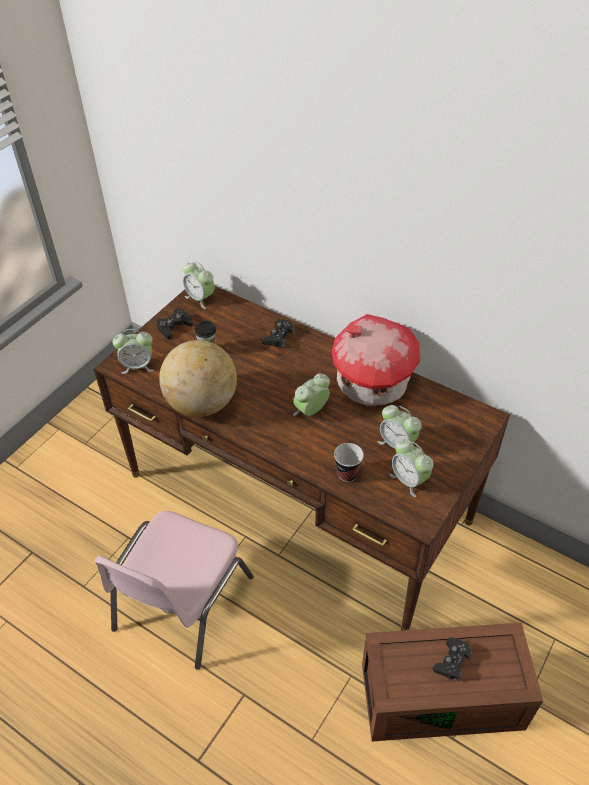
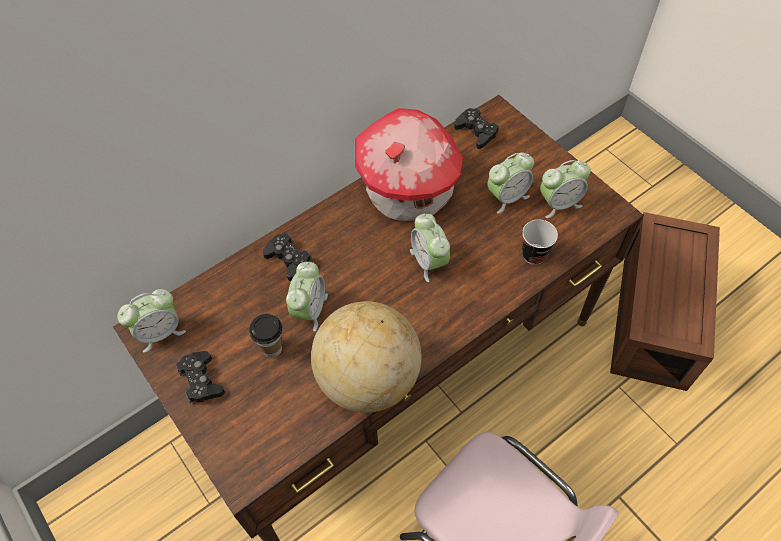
camera: 70 degrees left, 10 degrees up
alarm clock [113,329,154,374] -> alarm clock moved to [286,262,328,332]
black game controller [433,637,472,681] -> black game controller moved to [454,108,499,149]

